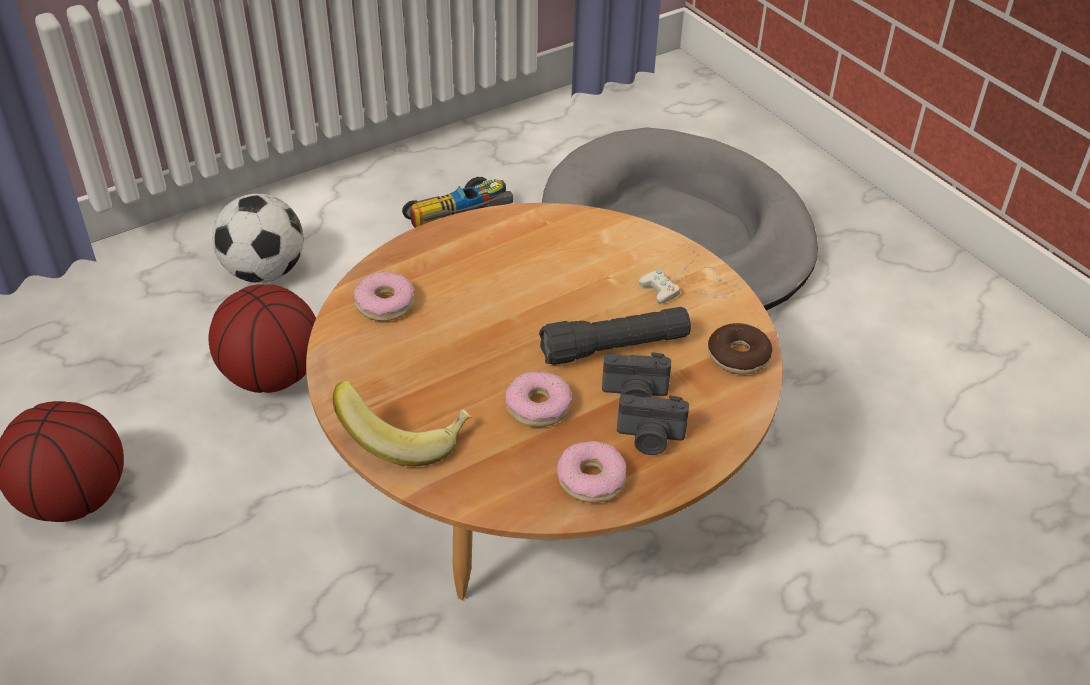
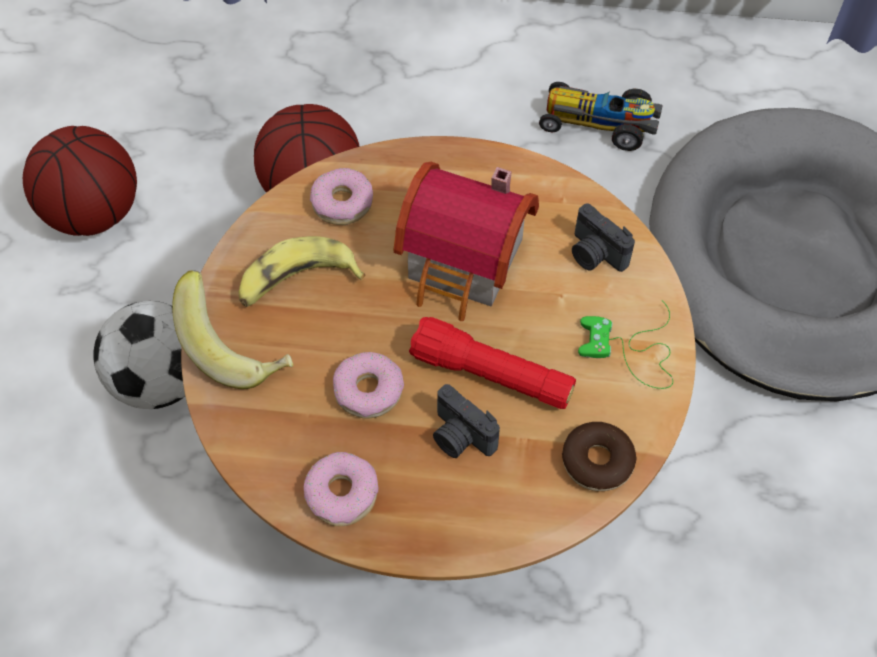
camera: 40 degrees right, 15 degrees up
football [212,194,304,283] -> football moved to [94,301,185,409]
black flashlight [539,307,691,365] -> red flashlight [409,317,576,409]
camera [617,394,689,455] -> camera moved to [572,203,635,272]
white game controller [639,243,737,303] -> green game controller [578,300,673,389]
none -> banana [239,236,365,307]
none -> toy house [394,162,539,321]

